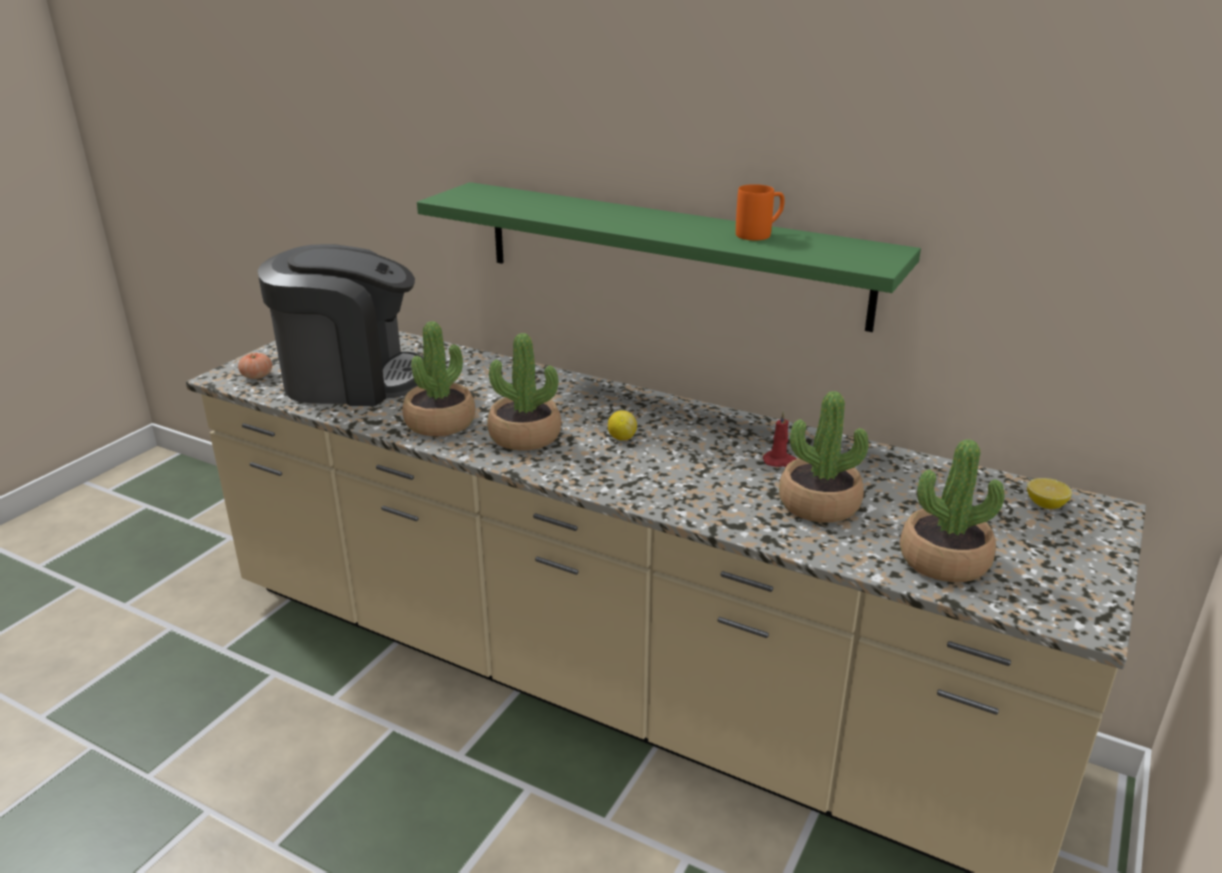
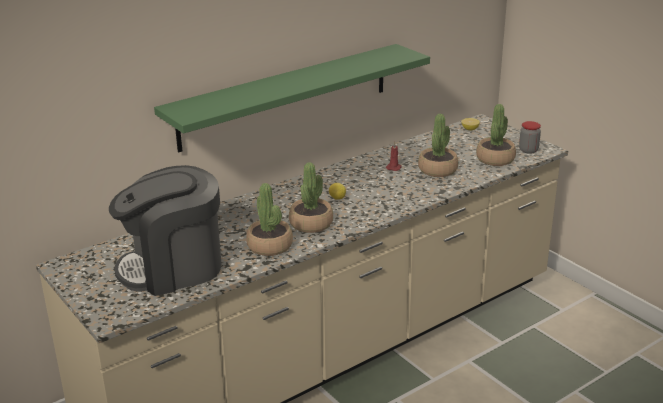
camera: 65 degrees left, 0 degrees up
tomato [238,353,272,379] -> none
coffee machine [257,244,423,406] -> coffee machine turned 135 degrees counterclockwise [109,165,222,296]
orange mug [736,184,785,240] -> none
none -> jar [519,121,541,154]

